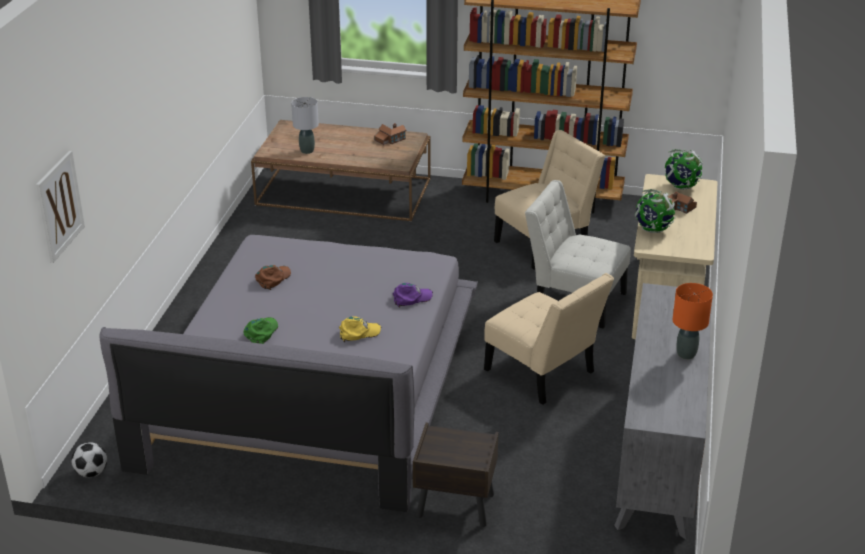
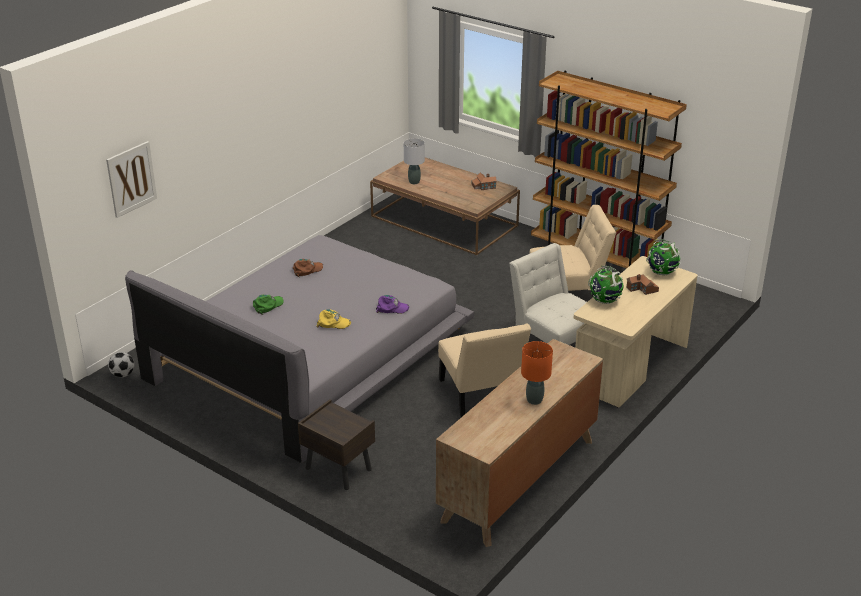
camera: 25 degrees right, 0 degrees up
grey dresser [614,283,712,540] -> brown dresser [436,339,603,547]

